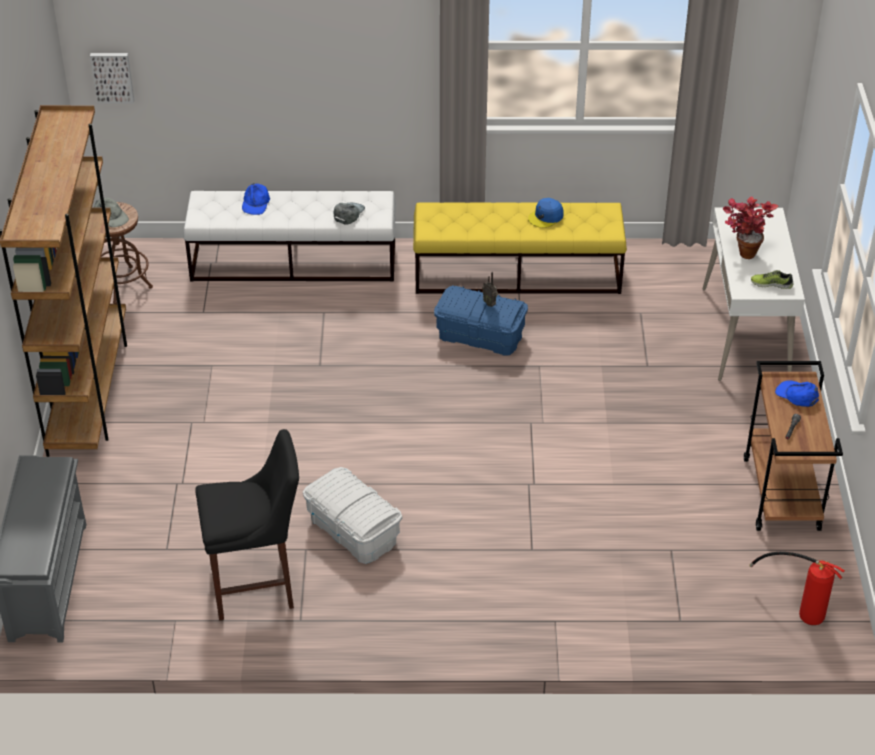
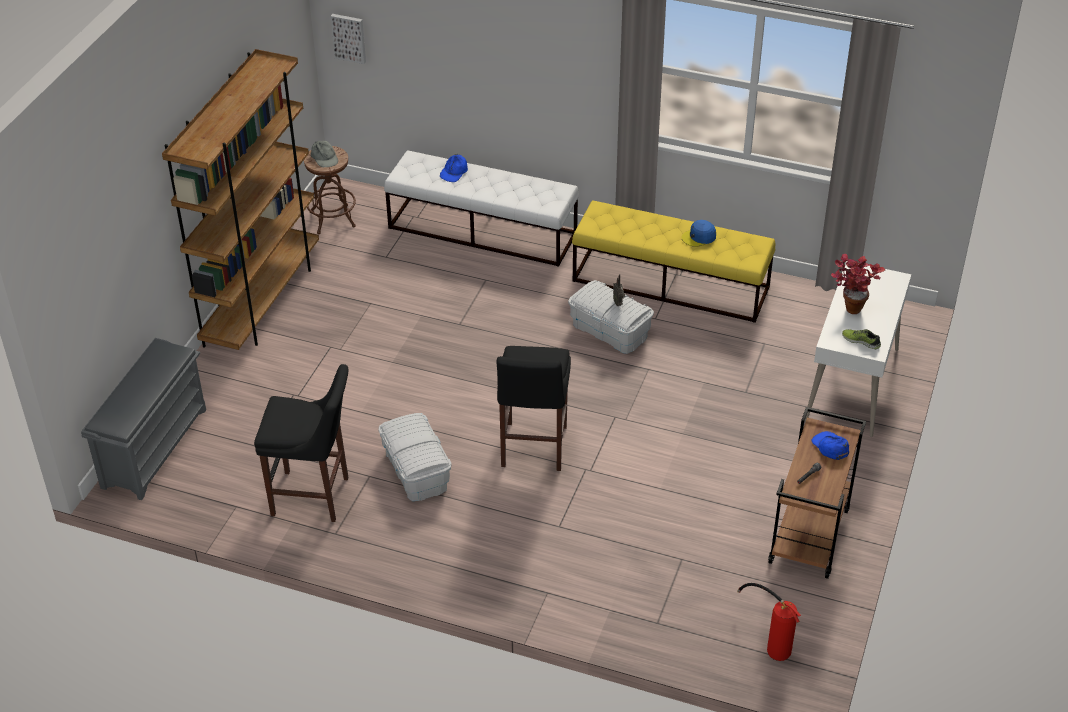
camera: 20 degrees right, 0 degrees up
grey cap [333,203,365,225] -> none
blue storage box [434,285,528,356] -> white storage box [568,280,654,354]
none -> black stool [496,346,571,471]

